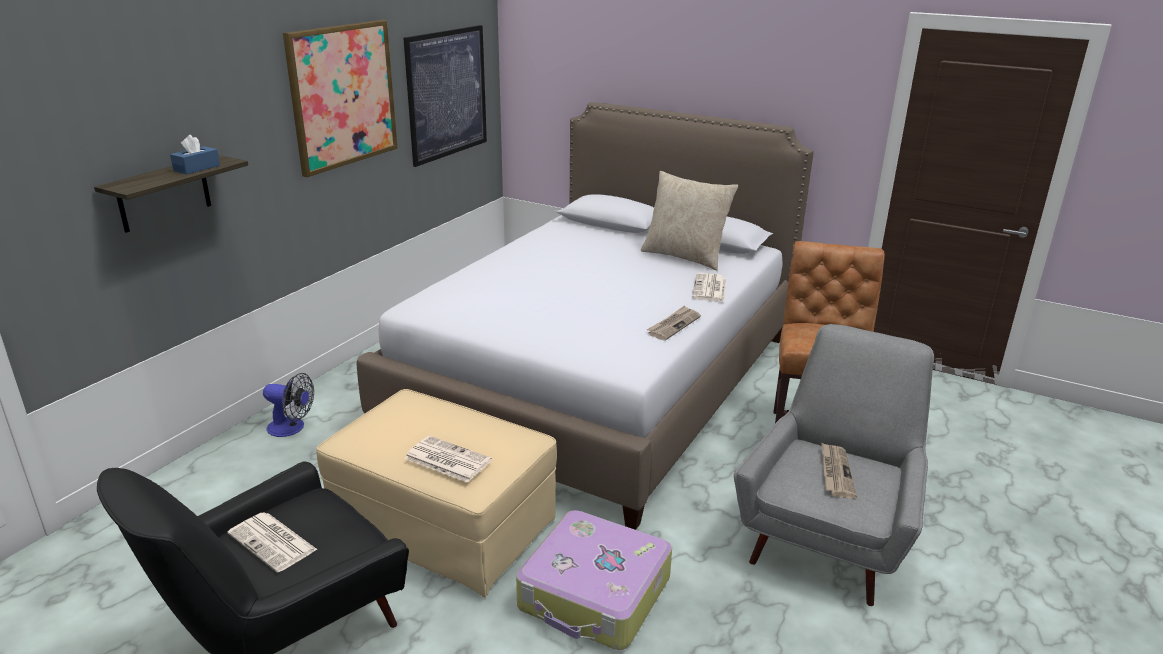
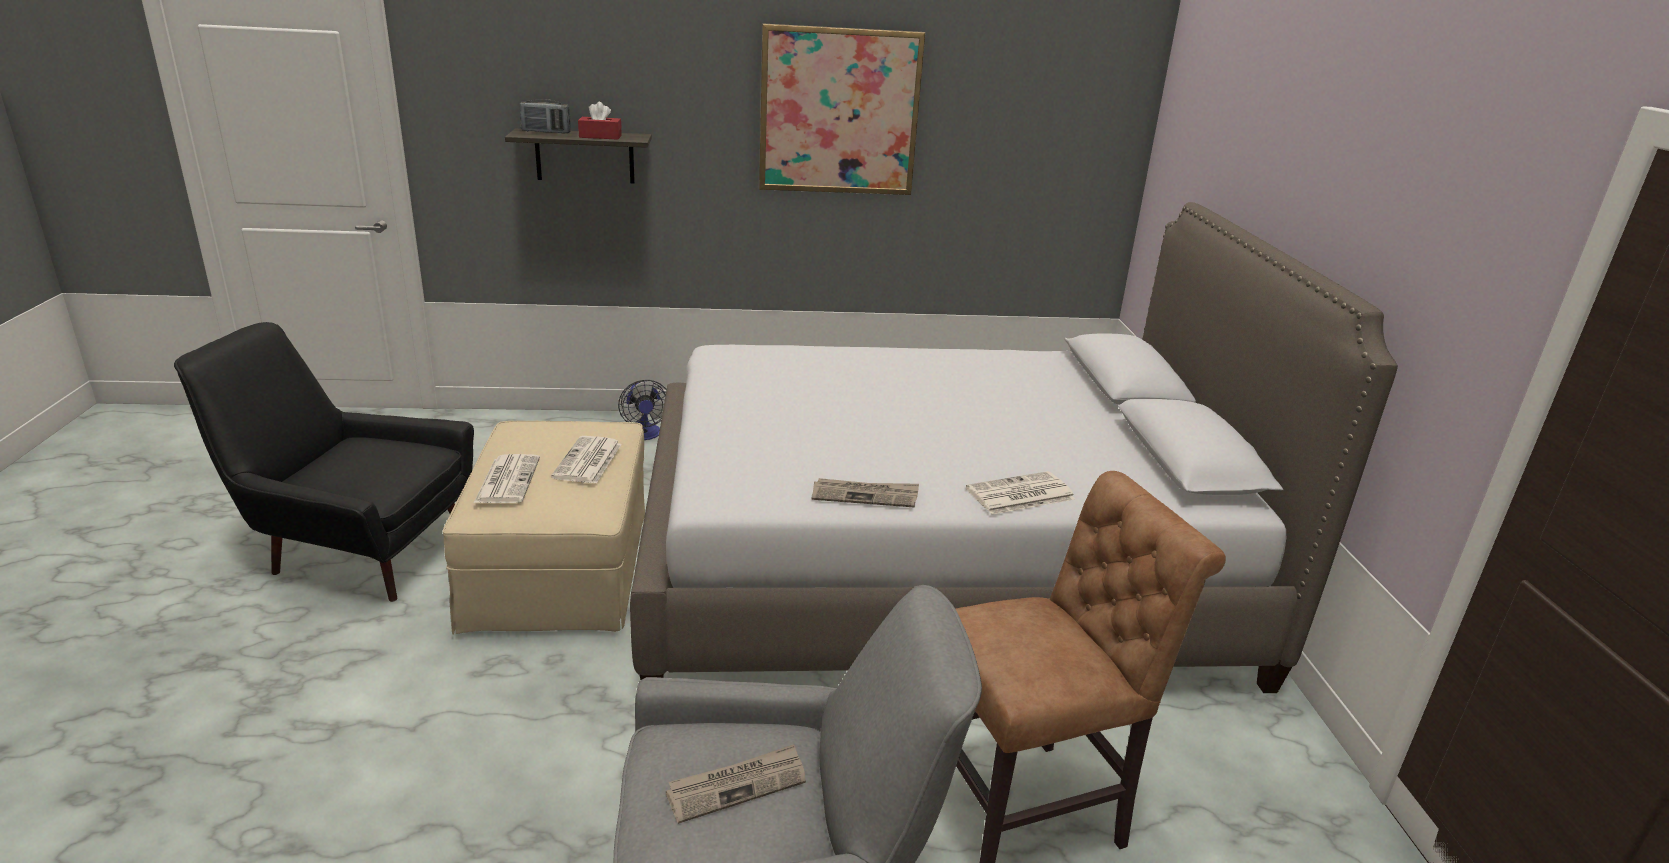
camera: 55 degrees right, 0 degrees up
blue tissue box [170,135,220,174] -> red tissue box [578,102,622,140]
newspaper [228,512,318,572] -> newspaper moved to [551,436,622,484]
picture [403,25,487,167] -> none
suitcase [516,510,672,650] -> none
beige pillow [641,171,738,270] -> none
none -> radio [520,99,571,134]

